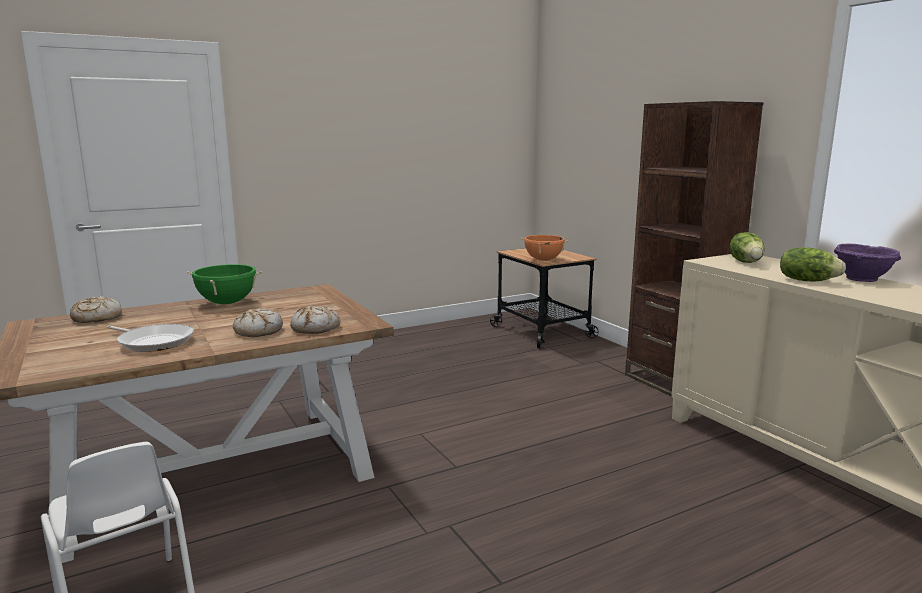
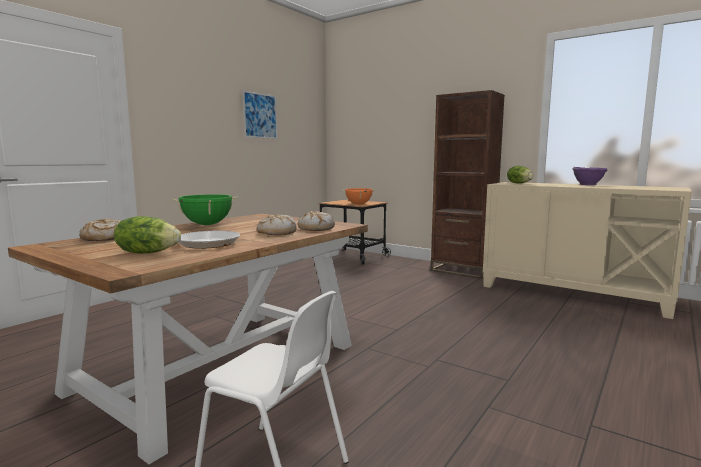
camera: 25 degrees left, 5 degrees down
lettuce [780,247,846,281] -> lettuce moved to [114,216,181,254]
none -> picture [242,91,277,139]

